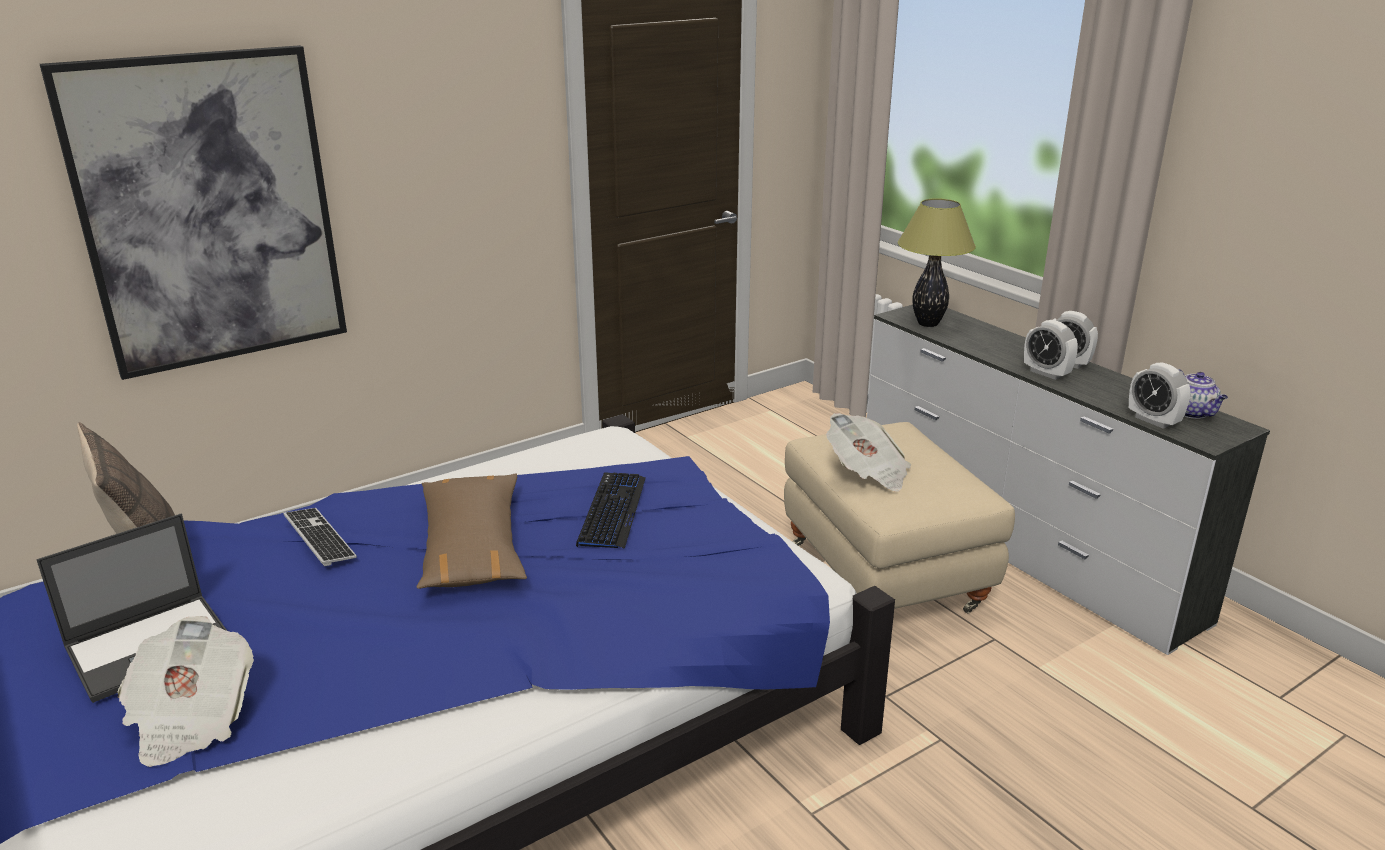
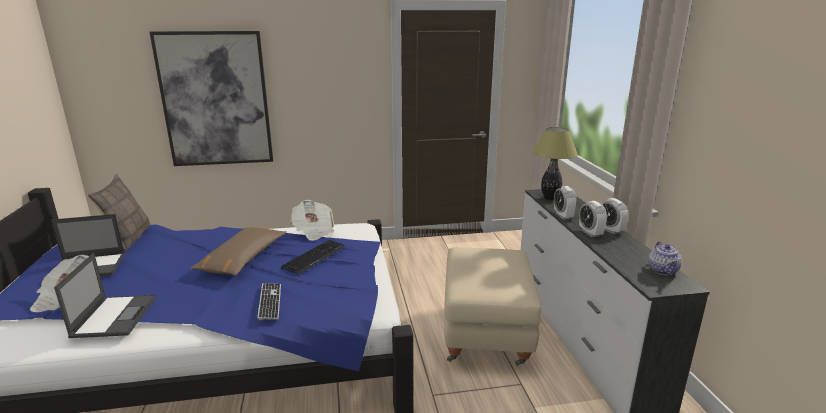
camera: 25 degrees right, 5 degrees down
keyboard [284,508,357,566] -> keyboard moved to [257,283,281,321]
newspaper [826,413,911,492] -> newspaper moved to [291,200,334,241]
alarm clock [1129,363,1191,429] -> alarm clock moved to [554,186,577,220]
none -> laptop [54,253,156,338]

